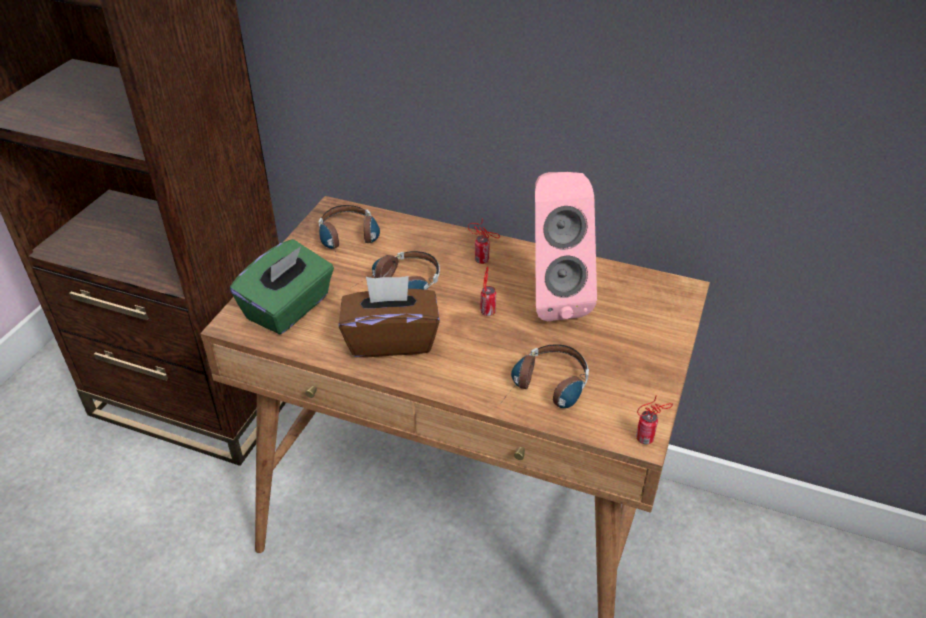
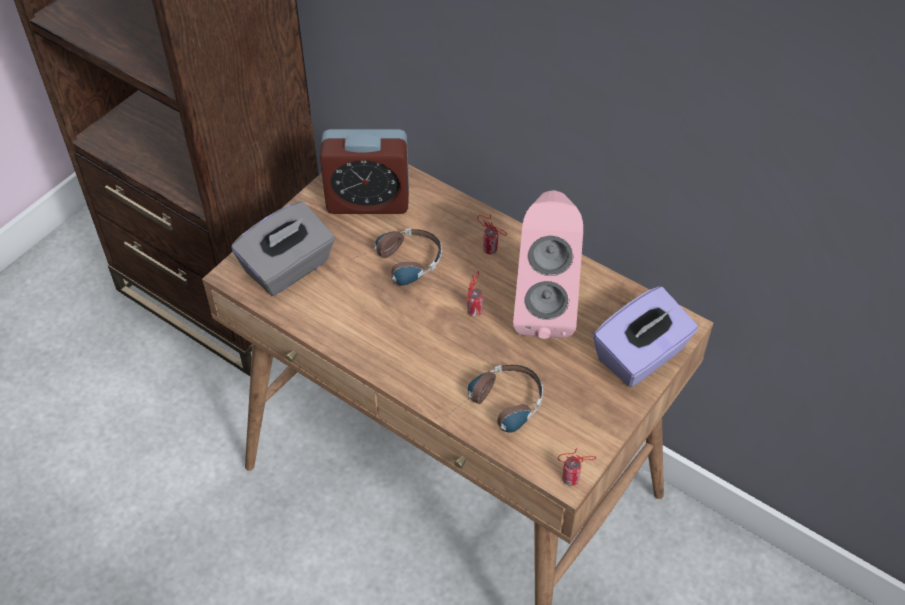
camera: 15 degrees right, 10 degrees up
green tissue box [230,239,334,334] -> grey tissue box [231,201,335,296]
headphones [319,205,380,252] -> alarm clock [320,129,409,214]
brown tissue box [339,276,440,357] -> none
none -> purple tissue box [593,286,698,387]

